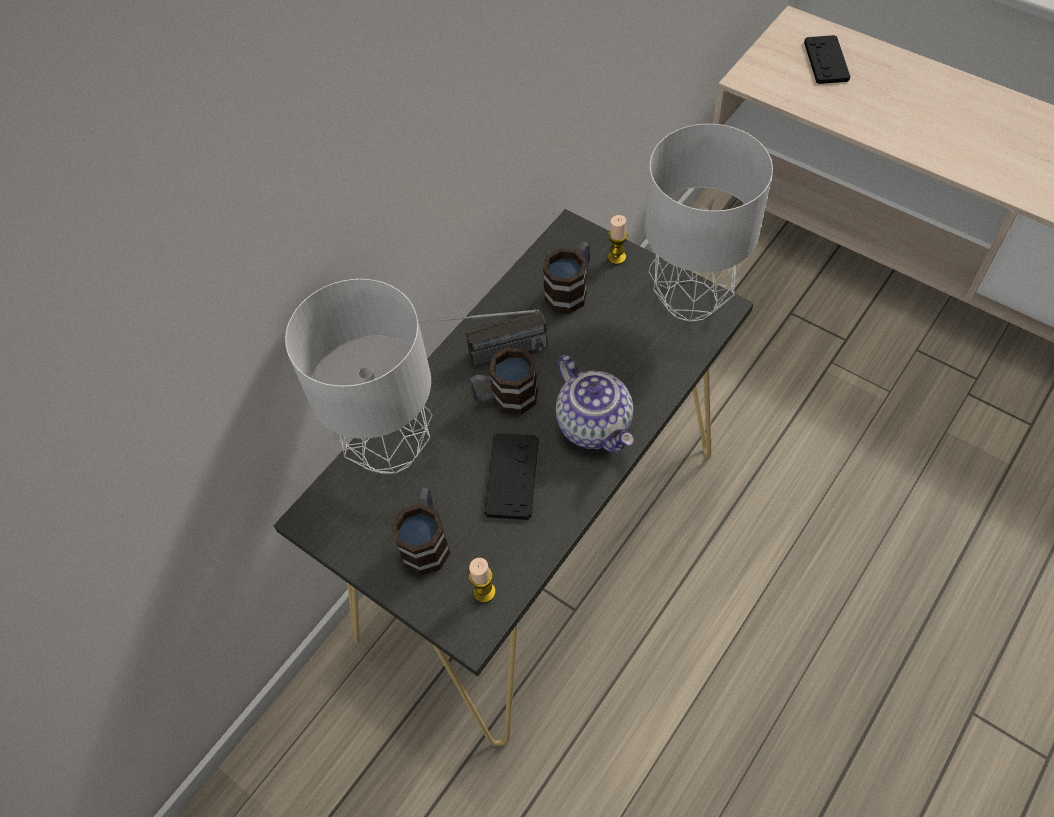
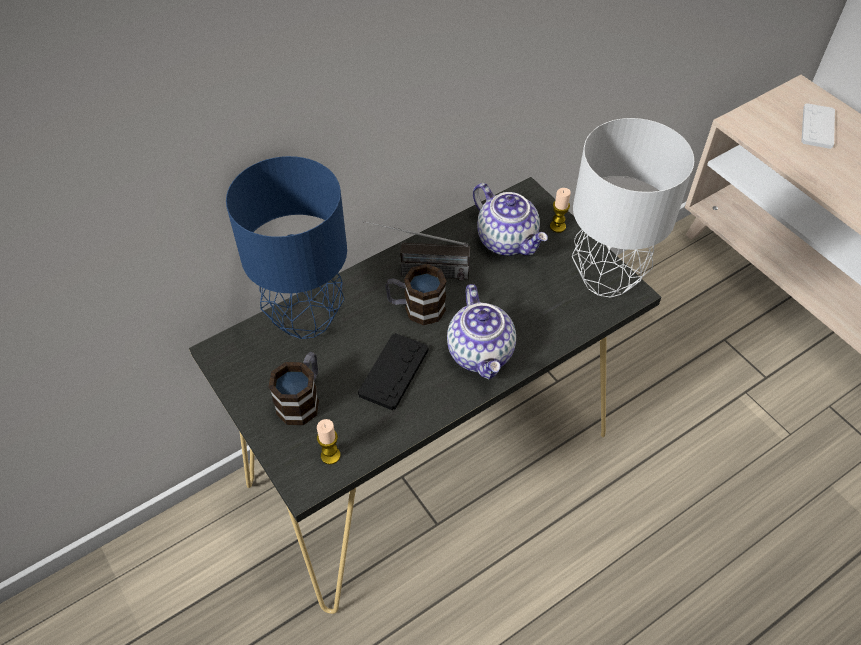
camera: 15 degrees right, 5 degrees down
grey table lamp [285,279,433,474] -> blue table lamp [226,156,347,339]
mug [543,242,590,313] -> teapot [473,183,548,256]
black game controller [804,35,851,84] -> white game controller [801,103,835,149]

